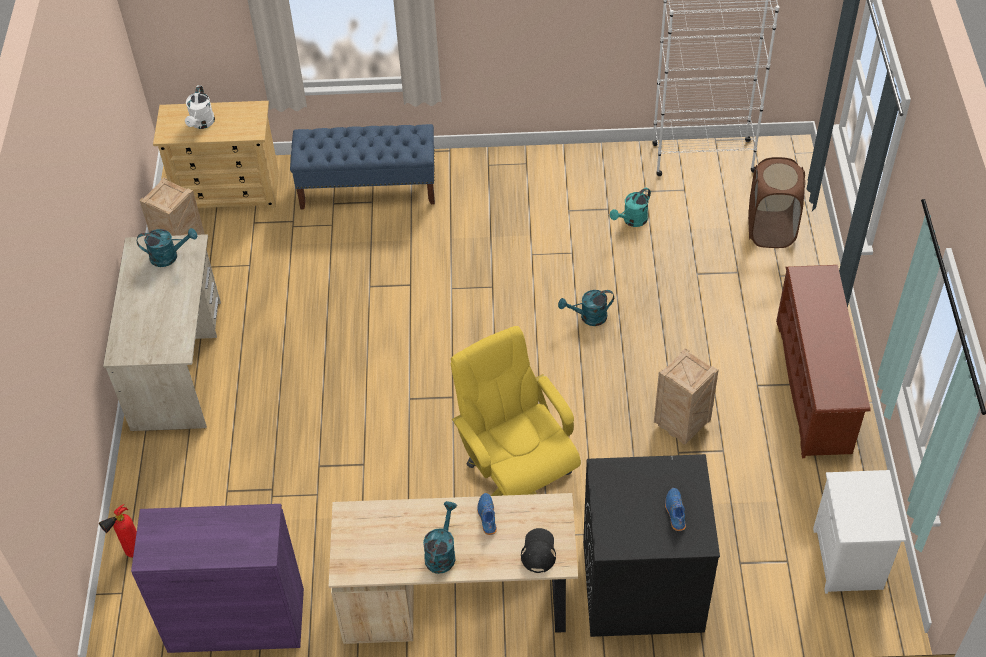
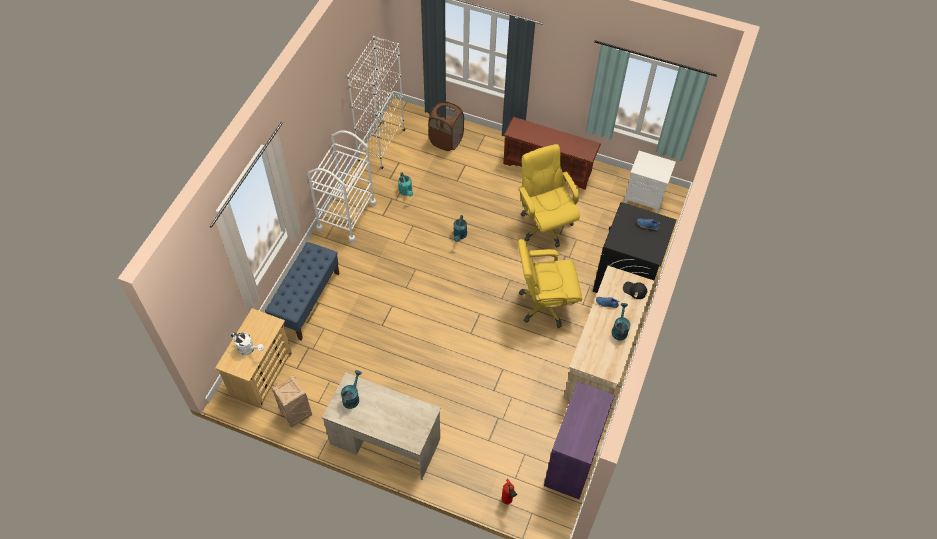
camera: 70 degrees left, 5 degrees up
turquoise watering can [423,501,457,574] -> turquoise watering can turned 60 degrees clockwise [612,303,630,341]
crate [654,348,719,445] -> yellow office chair [518,144,580,247]
none -> white cart [307,130,376,243]

